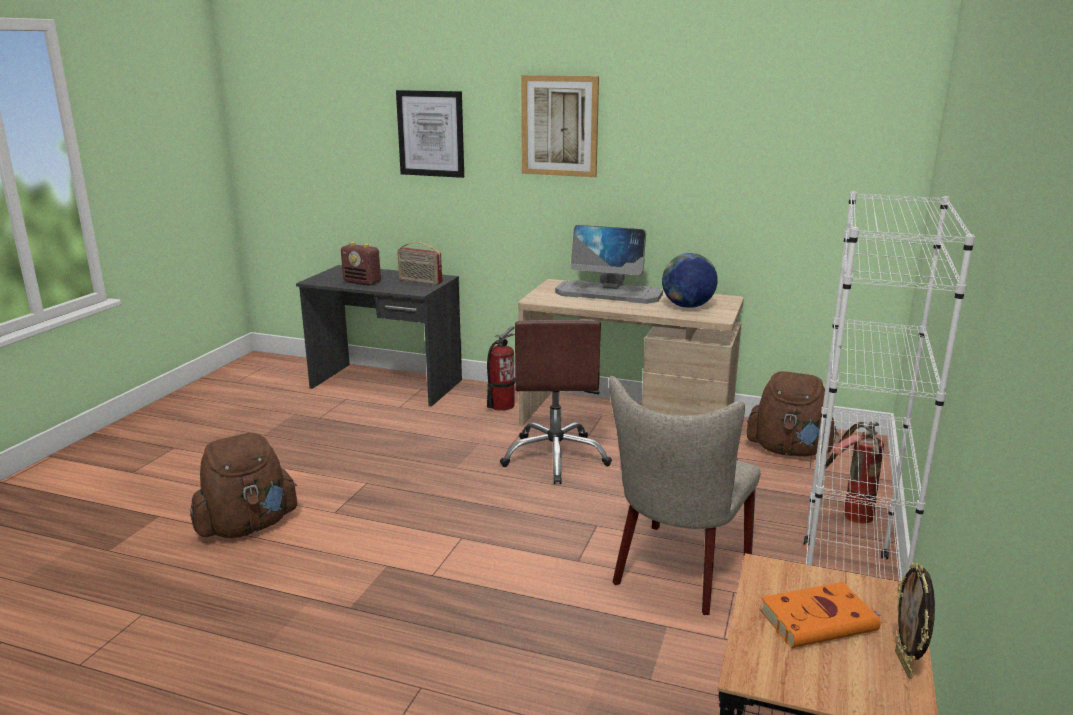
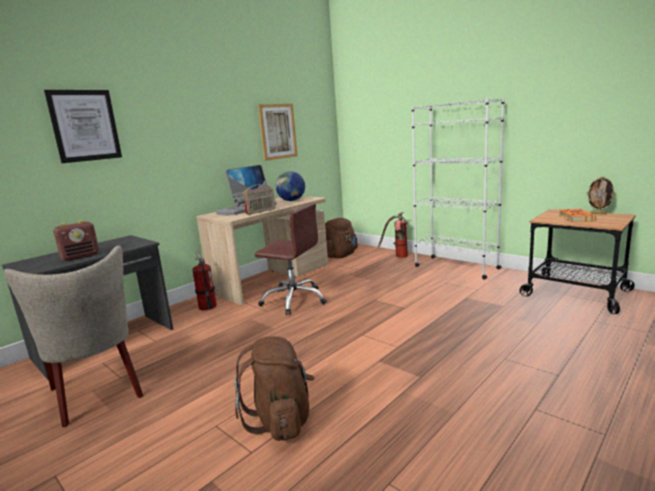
camera: 65 degrees left, 5 degrees down
radio [397,242,442,285] -> radio moved to [243,184,276,215]
picture [521,75,599,177] -> picture moved to [258,104,298,161]
beige chair [609,376,761,615] -> beige chair moved to [4,246,143,427]

